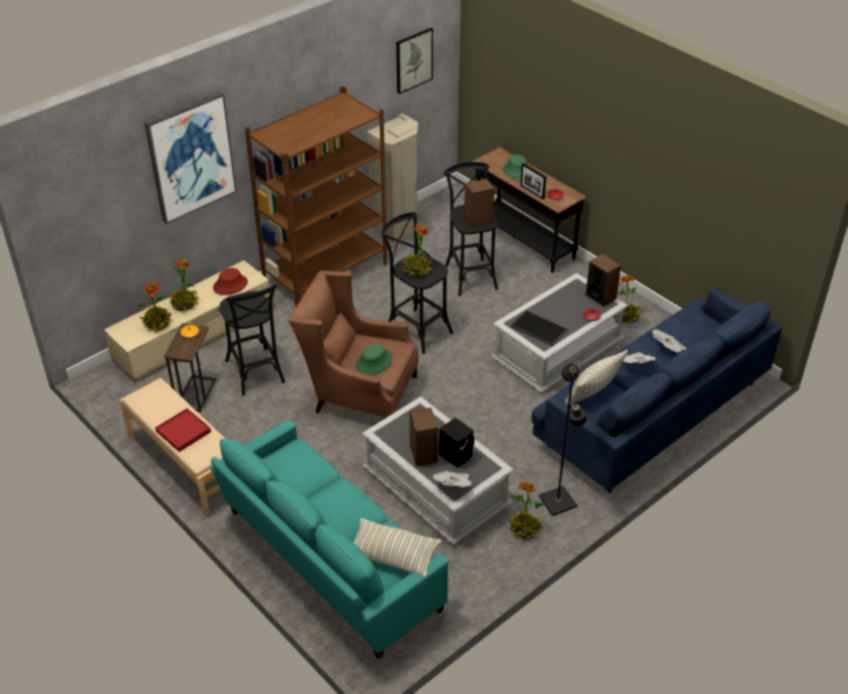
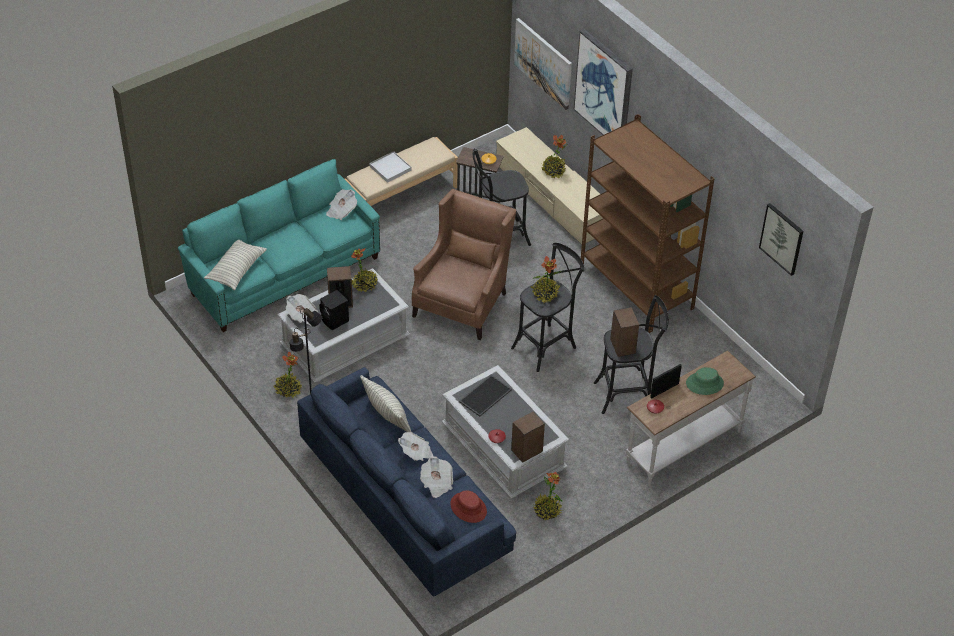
camera: 95 degrees right, 5 degrees up
potted plant [137,280,172,333] -> potted plant moved to [351,248,378,292]
red tray [155,409,211,452] -> white tray [369,151,412,183]
red hat [213,268,248,295] -> red hat moved to [450,490,487,523]
green hat [356,343,392,375] -> none
beige cabinet [367,113,418,243] -> none
black console table [472,147,586,273] -> white console table [626,351,756,485]
none -> newspaper [326,189,357,220]
none -> picture [514,18,572,110]

